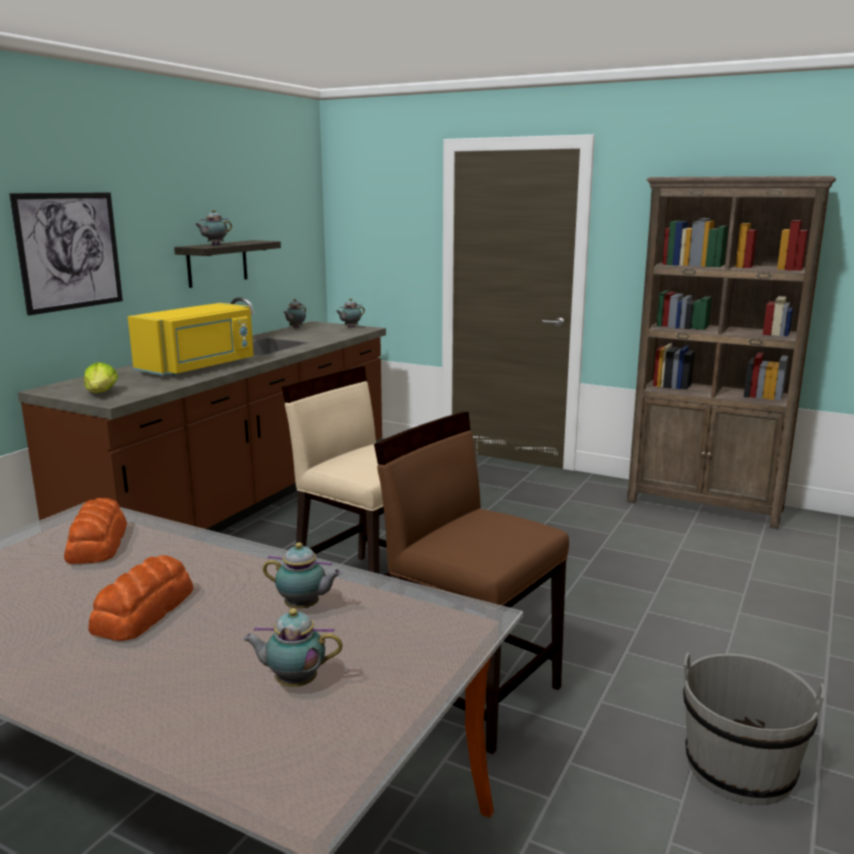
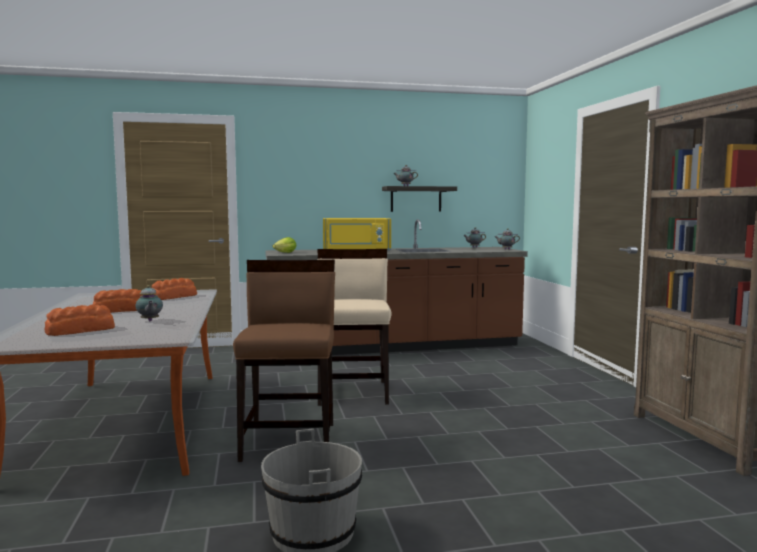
camera: 50 degrees right, 10 degrees down
picture [9,192,123,315] -> none
teapot [243,608,343,687] -> bread [45,304,115,336]

